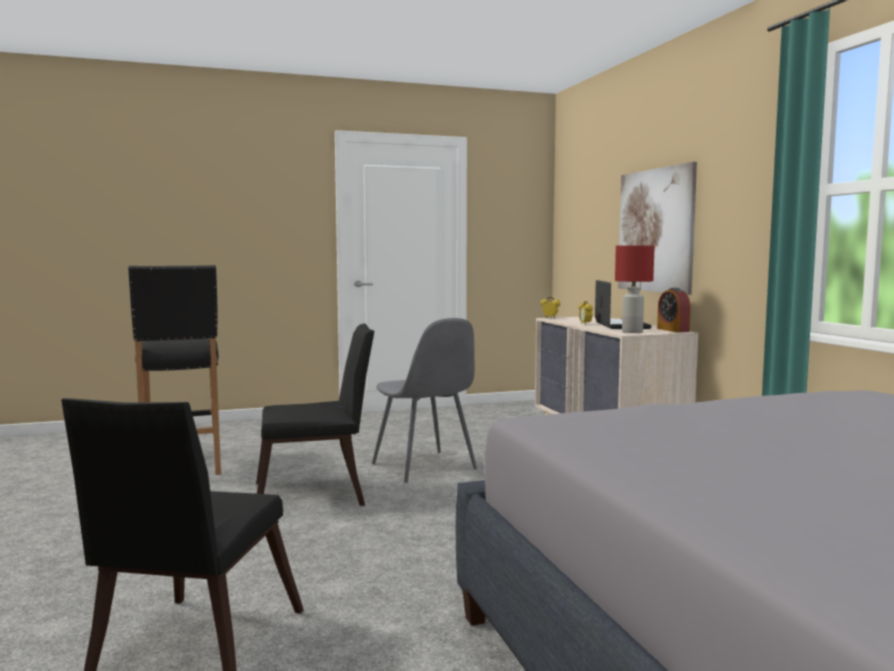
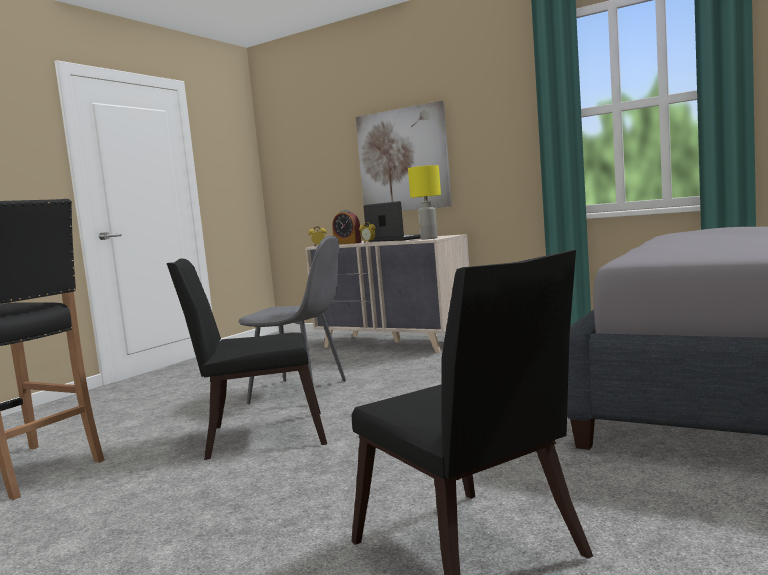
camera: 40 degrees left, 0 degrees up
black chair [256,324,374,506] -> black chair turned 135 degrees counterclockwise [167,259,327,460]
red table lamp [615,245,655,333] -> yellow table lamp [408,165,441,239]
alarm clock [657,288,691,332] -> alarm clock moved to [332,210,362,245]

